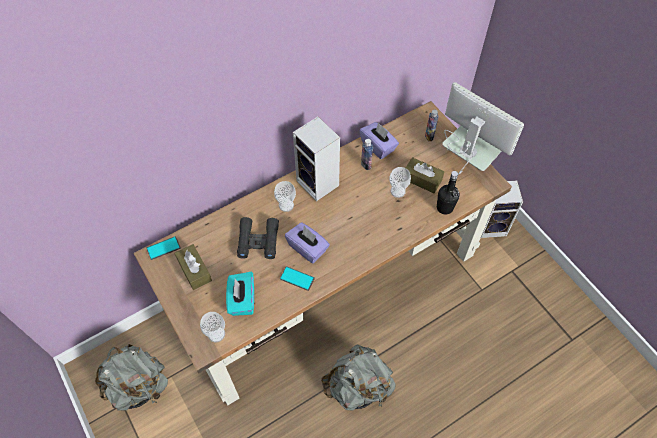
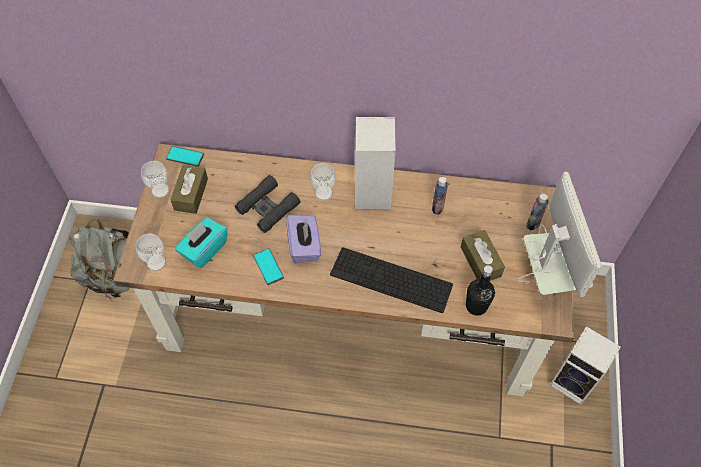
camera: 40 degrees right, 0 degrees up
grey backpack [321,344,396,411] -> none
purple tissue box [360,122,399,159] -> none
cup [389,167,411,198] -> cup moved to [141,161,170,198]
none -> keyboard [330,247,453,313]

